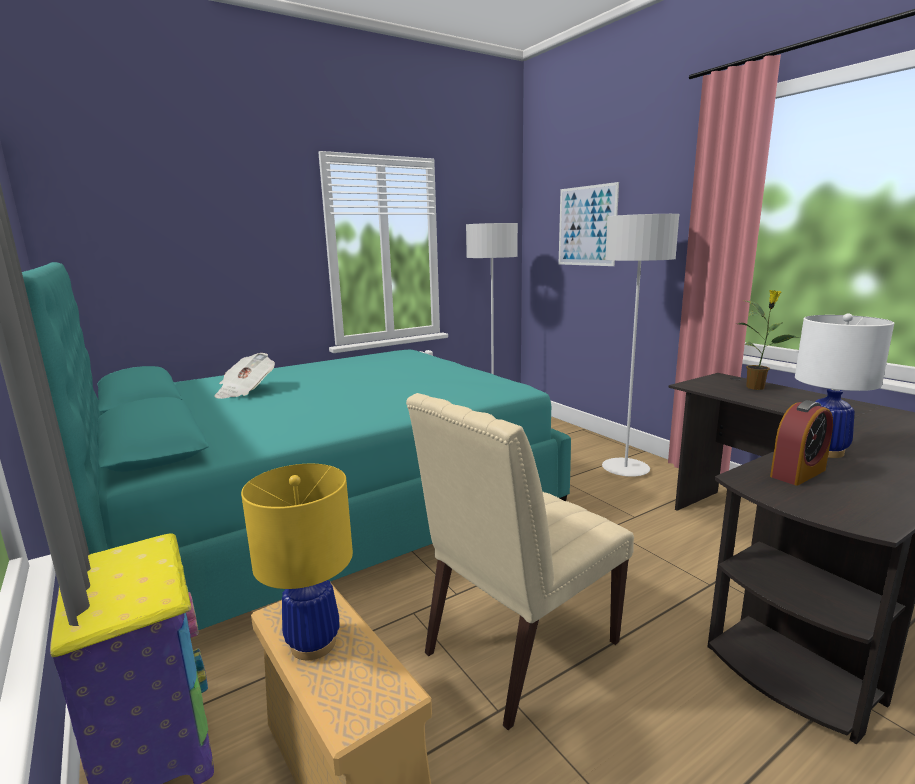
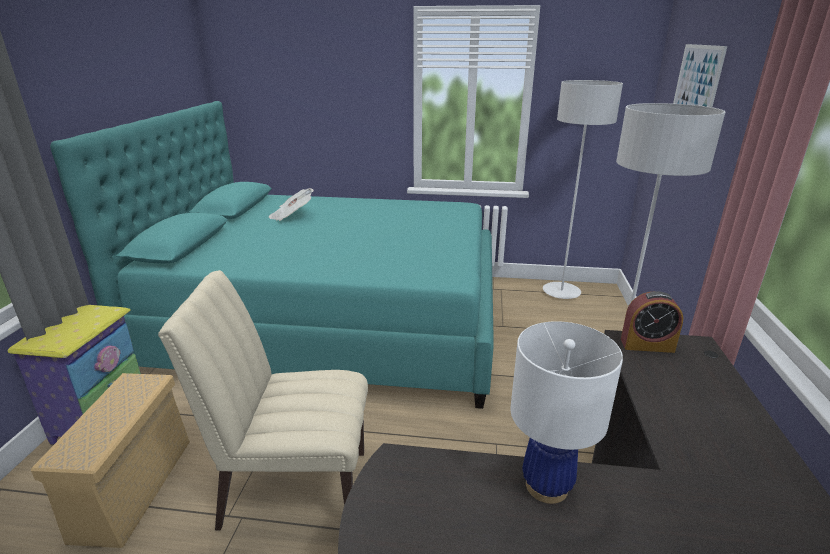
camera: 40 degrees right, 10 degrees up
yellow table lamp [241,464,353,660] -> none
potted plant [738,290,800,390] -> none
alarm clock [770,400,833,486] -> alarm clock moved to [621,291,683,353]

